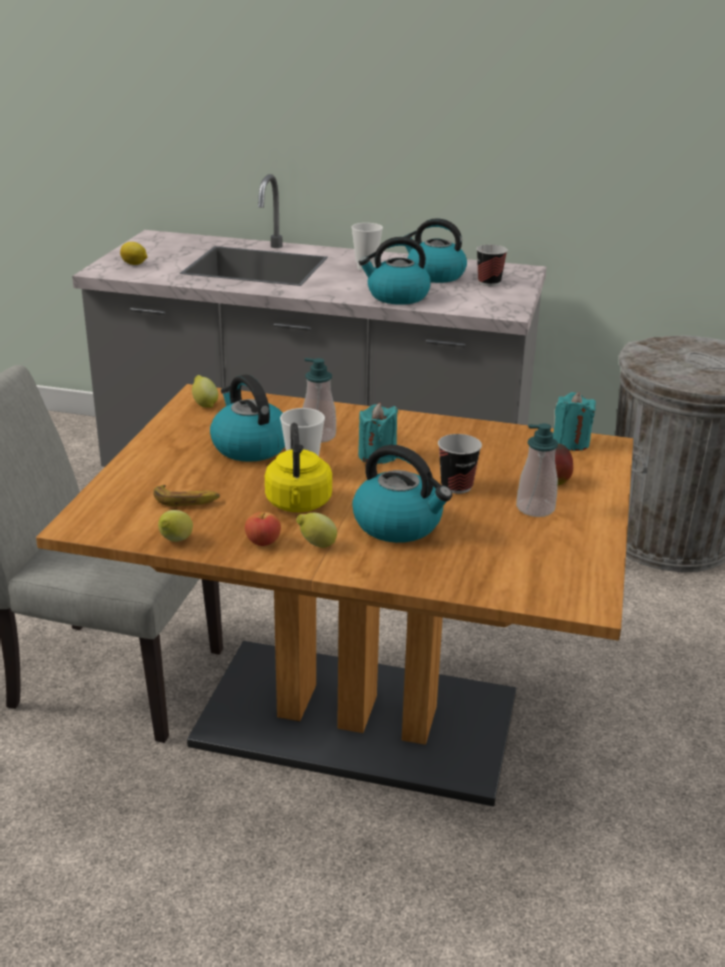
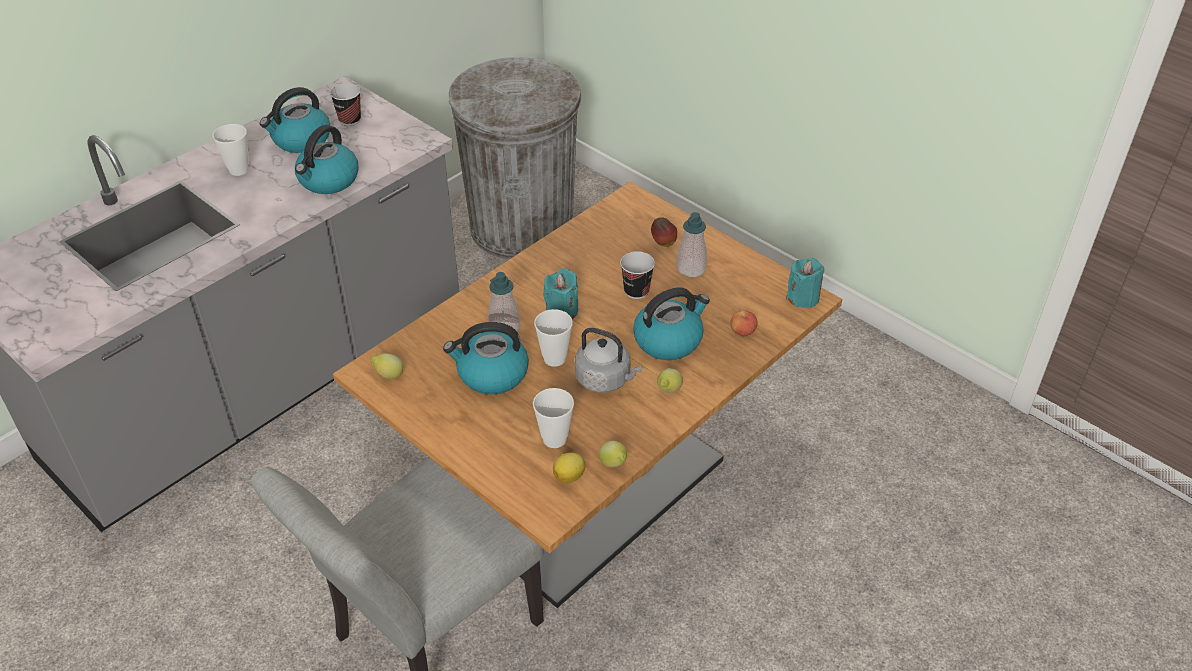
camera: 60 degrees left, 15 degrees up
lemon [120,242,147,265] -> lemon moved to [553,452,585,484]
banana [153,485,220,506] -> cup [533,388,574,448]
apple [245,512,281,546] -> apple moved to [731,310,757,336]
yellow kettle [265,423,332,512] -> grey kettle [575,328,642,393]
turquoise candle [553,392,596,451] -> turquoise candle moved to [786,258,824,308]

